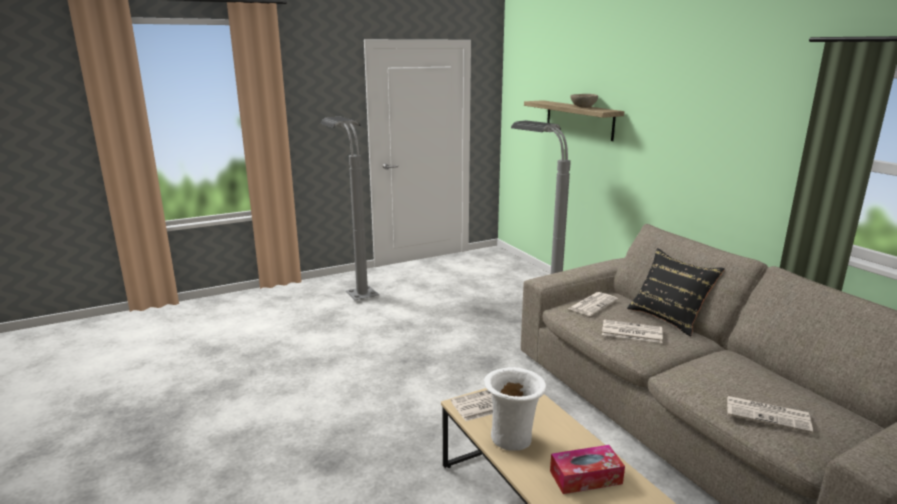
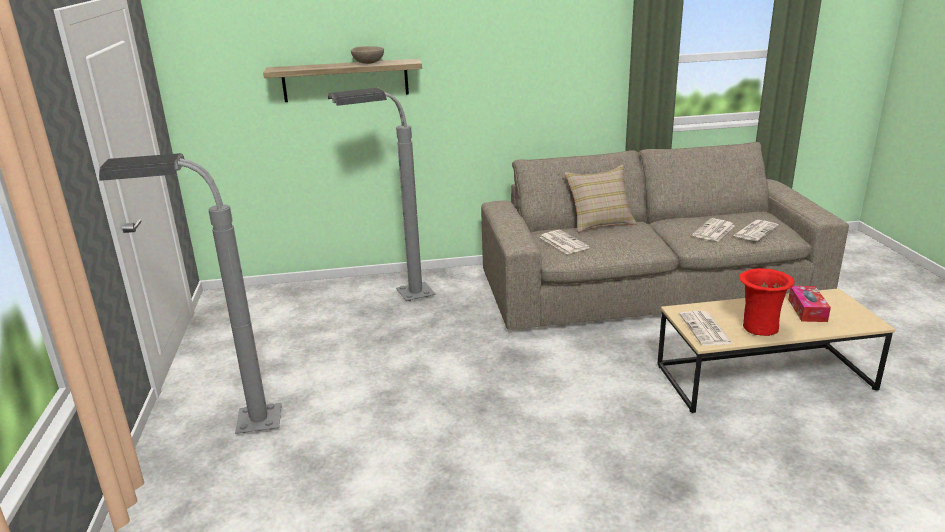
camera: 70 degrees left, 5 degrees up
white vase [484,367,547,451] -> red vase [739,268,794,336]
newspaper [602,319,663,343] -> newspaper moved to [692,218,735,241]
black pillow [627,248,725,336] -> beige pillow [564,165,637,233]

